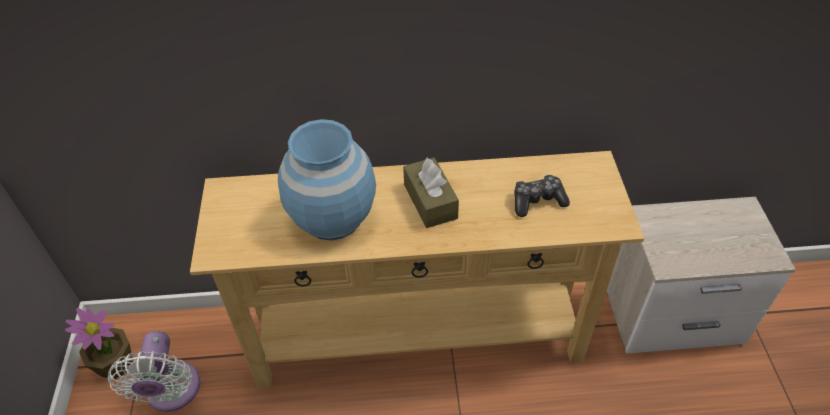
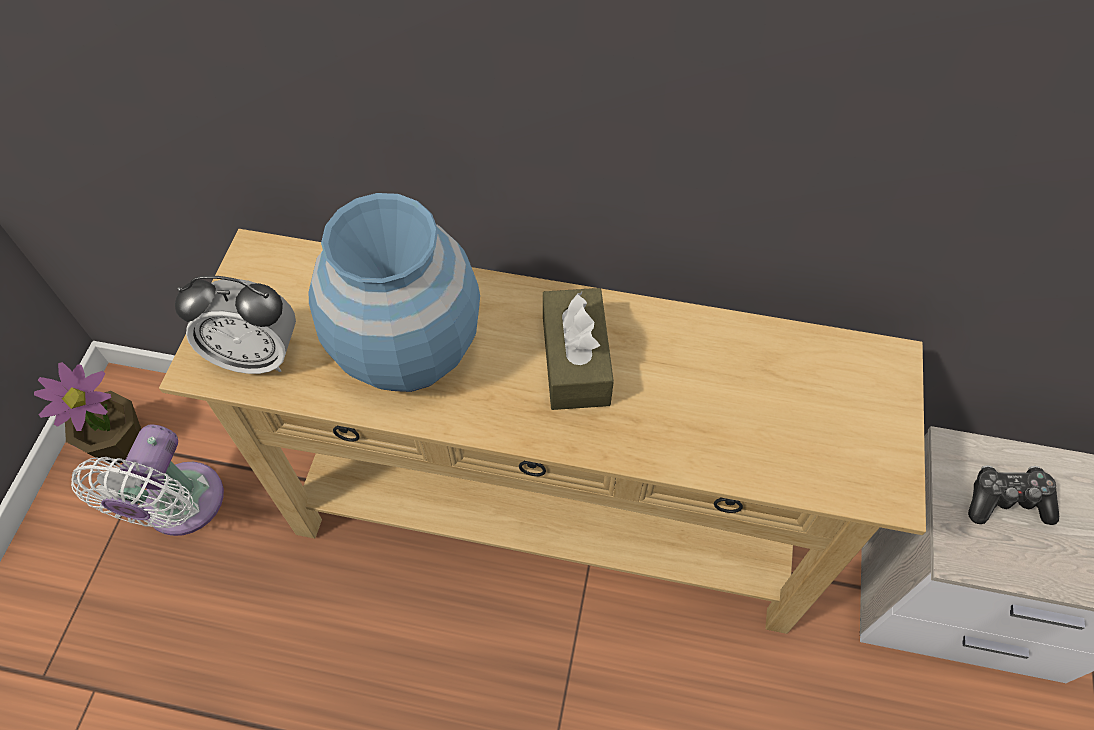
camera: 15 degrees right, 10 degrees up
game controller [514,175,570,217] -> game controller moved to [968,465,1059,525]
none -> alarm clock [175,276,296,374]

